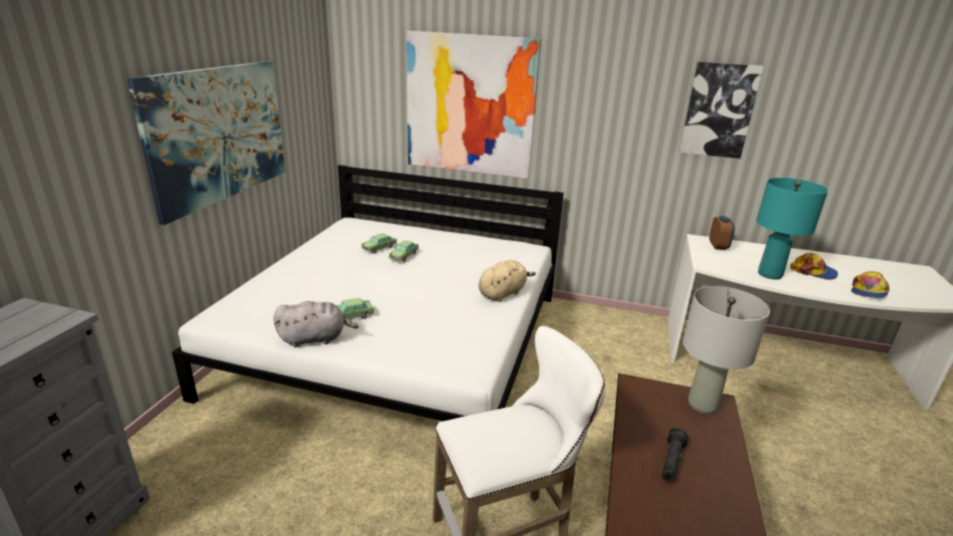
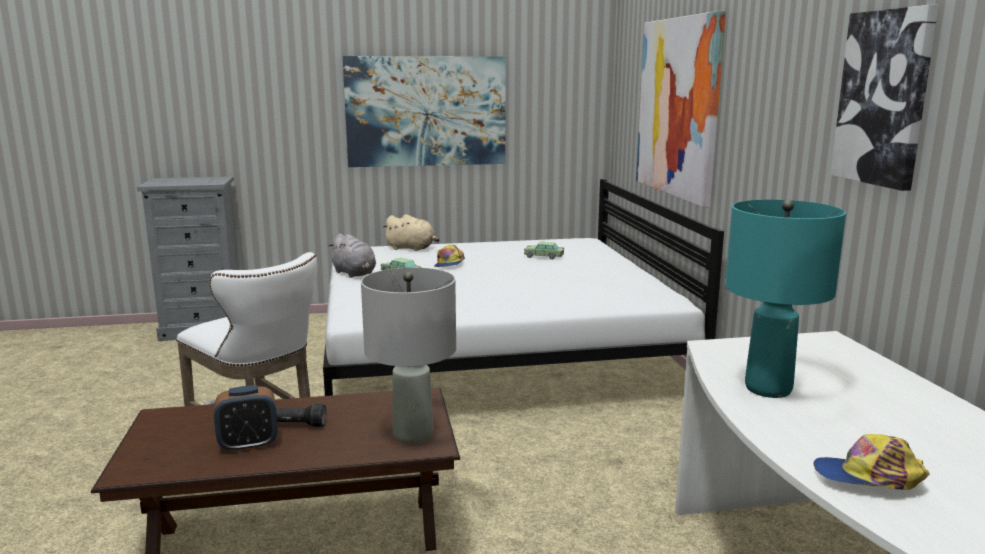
camera: 65 degrees right, 10 degrees down
toy car [389,240,418,262] -> none
beige plush toy [479,260,536,302] -> beige plush toy moved to [382,214,440,251]
alarm clock [709,216,735,250] -> alarm clock moved to [214,385,278,453]
cap [790,253,838,280] -> cap moved to [434,245,465,267]

